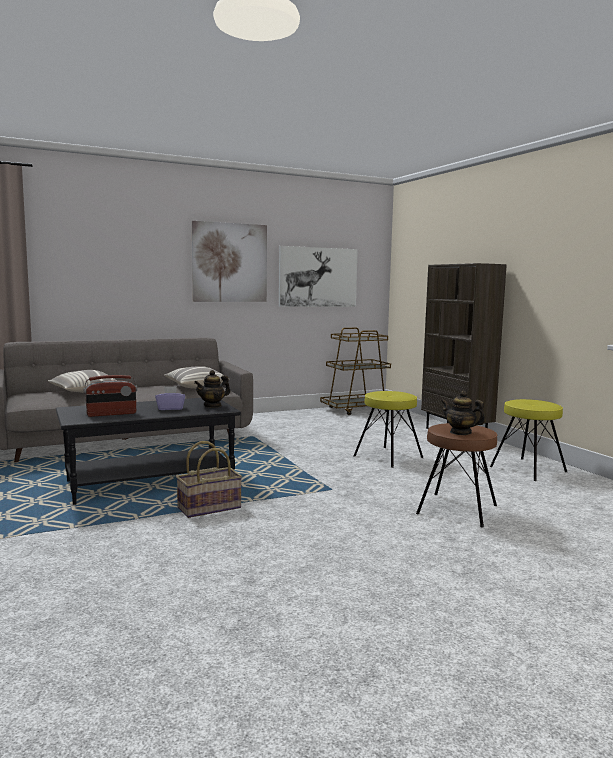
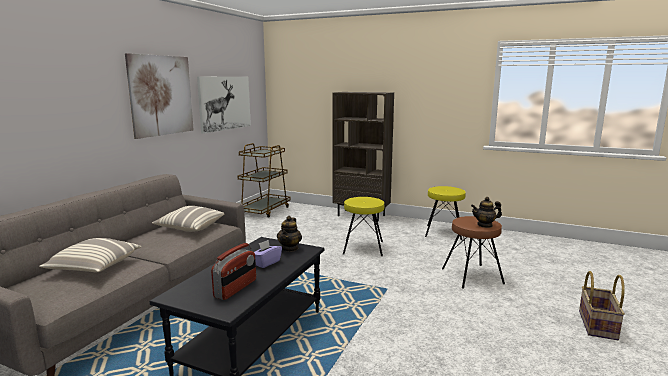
camera: 40 degrees left, 5 degrees up
basket [176,441,242,518] -> basket moved to [579,271,625,340]

